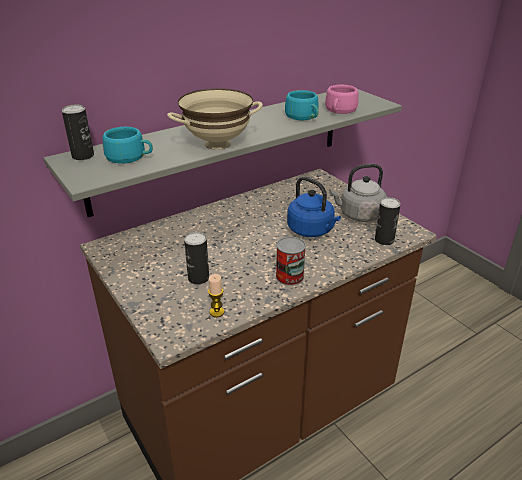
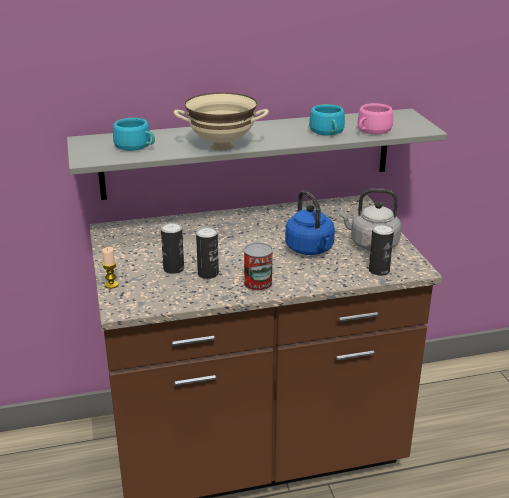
camera: 20 degrees right, 5 degrees down
can [62,104,94,160] -> can moved to [196,227,219,279]
candle [208,274,224,317] -> candle moved to [102,247,119,289]

